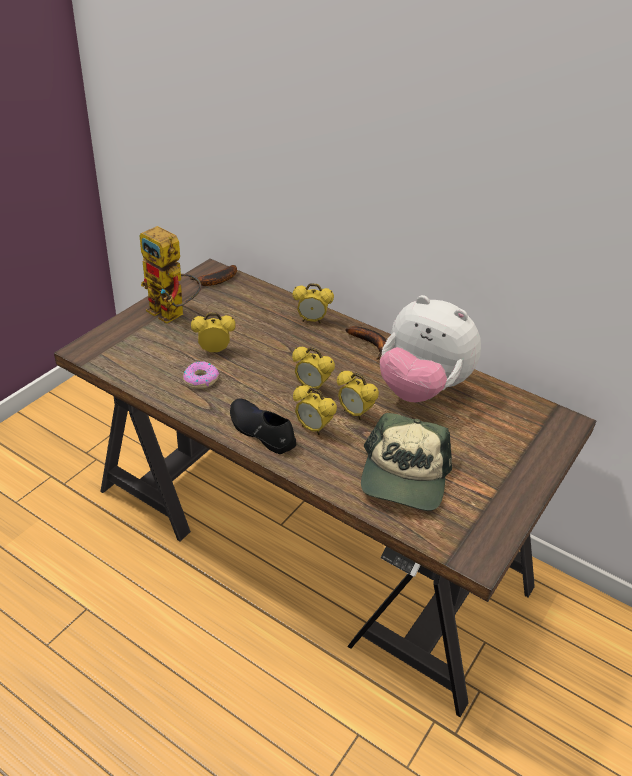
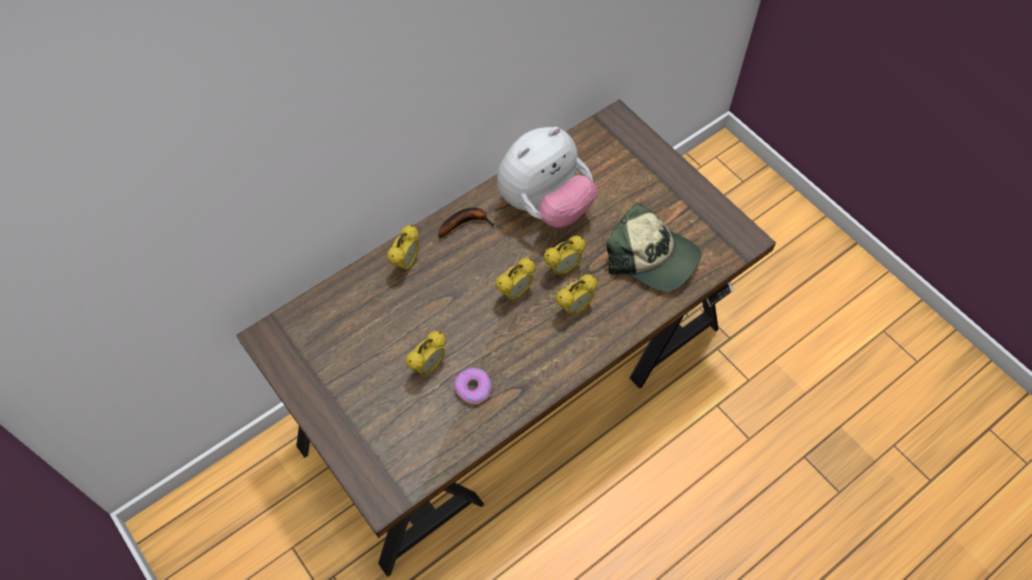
camera: 70 degrees left, 20 degrees up
toy robot [139,226,201,324] -> none
banana [190,265,237,286] -> none
alarm clock [191,313,236,352] -> alarm clock turned 150 degrees counterclockwise [406,331,446,376]
black shoe [230,399,296,454] -> none

